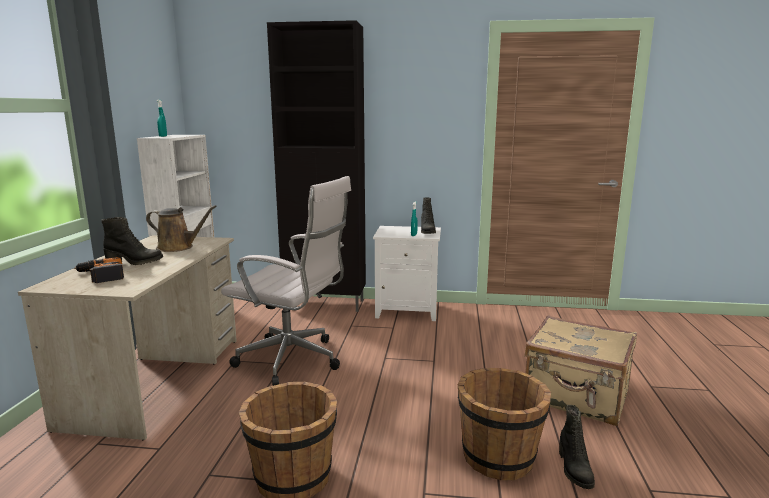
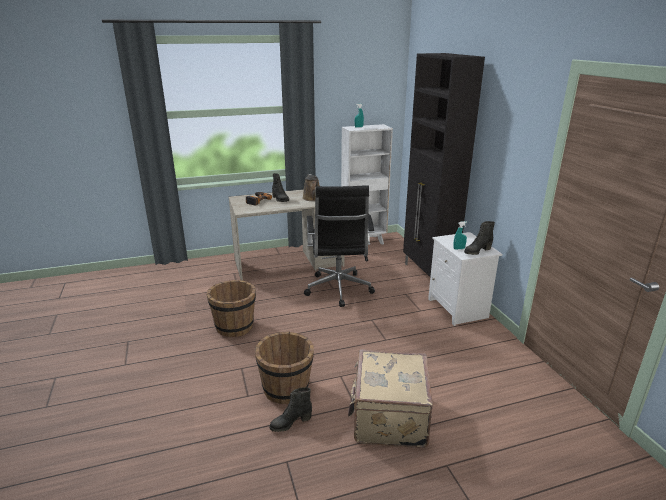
camera: 65 degrees right, 10 degrees up
white office chair [221,176,351,386] -> black office chair [304,185,375,307]

